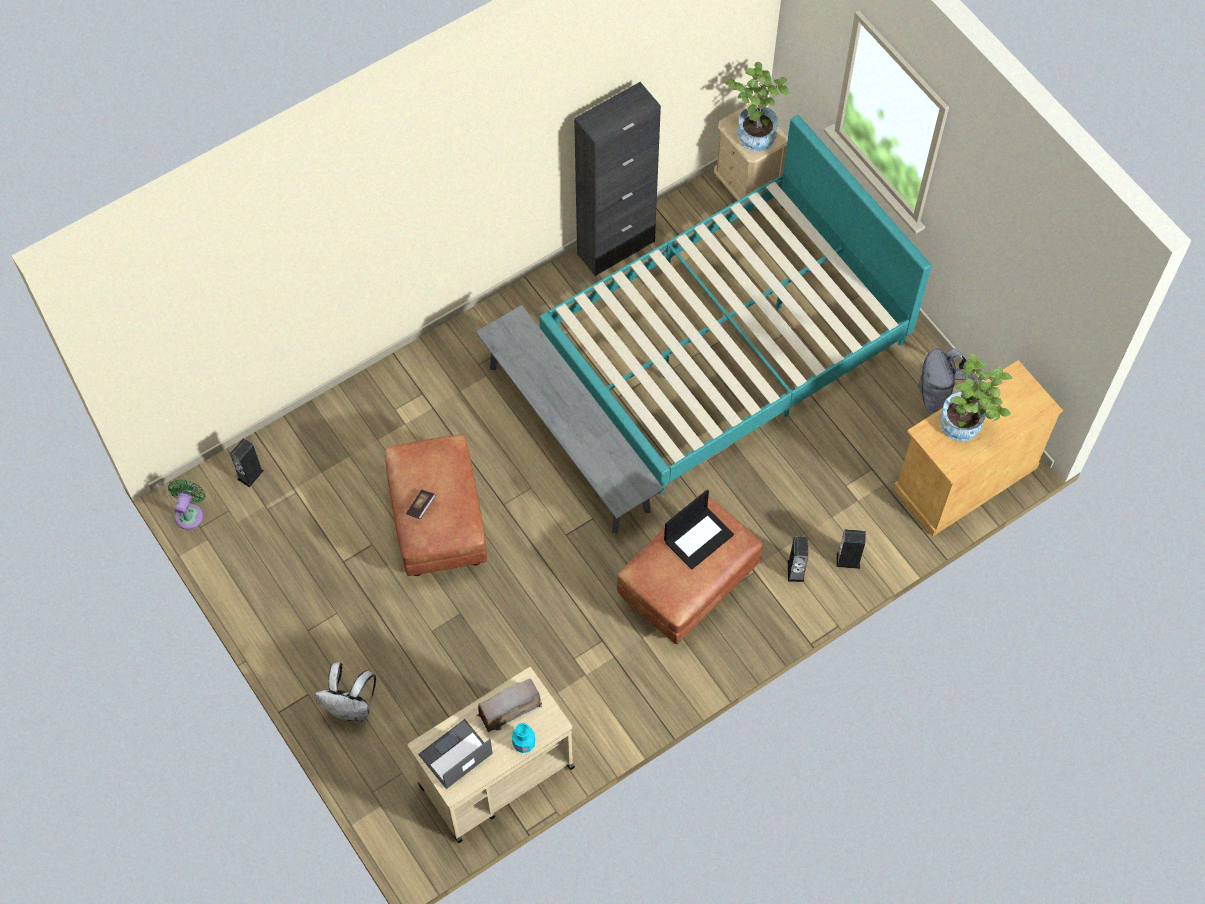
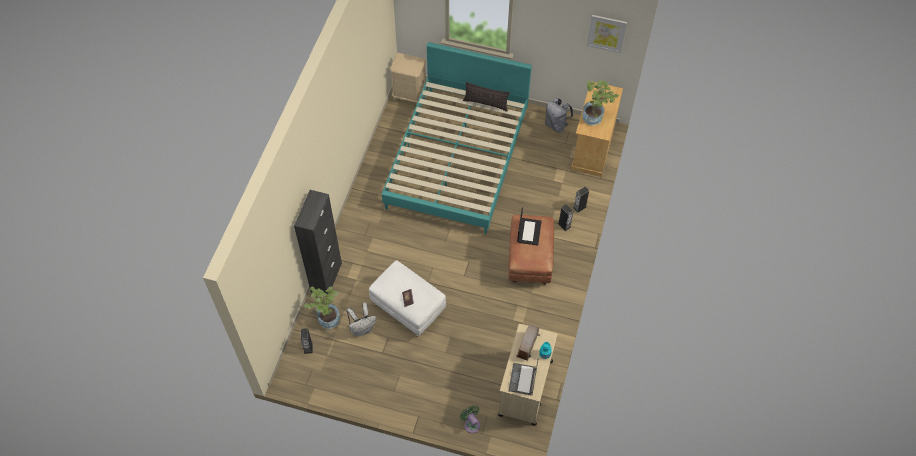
camera: 40 degrees left, 5 degrees down
green fan [168,480,205,530] -> green fan moved to [459,405,480,433]
white backpack [315,662,376,723] -> white backpack moved to [346,303,376,336]
brown ottoman [385,434,487,576] -> white ottoman [369,260,446,337]
grey bench [476,305,664,534] -> none
black cabinet [574,82,661,277] -> black cabinet moved to [294,190,342,294]
potted plant [725,62,790,152] -> potted plant moved to [304,287,340,329]
none -> pillow [463,82,510,111]
none -> picture [587,15,627,53]

